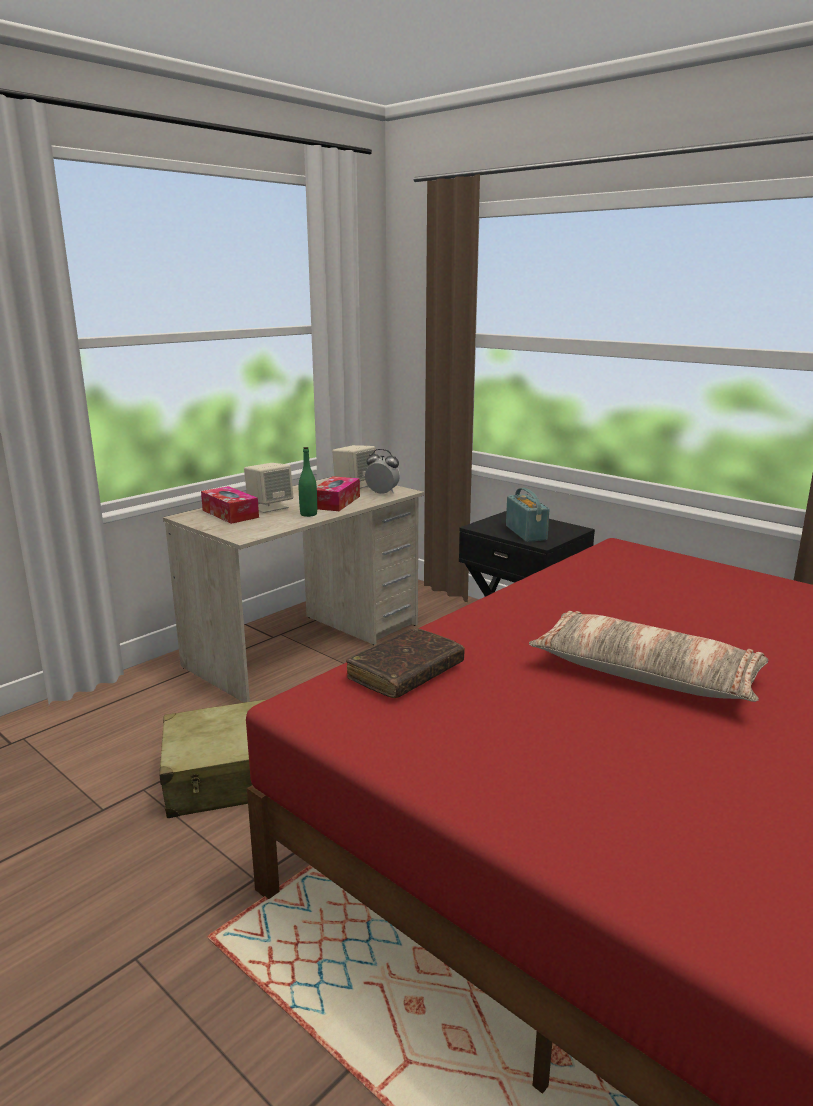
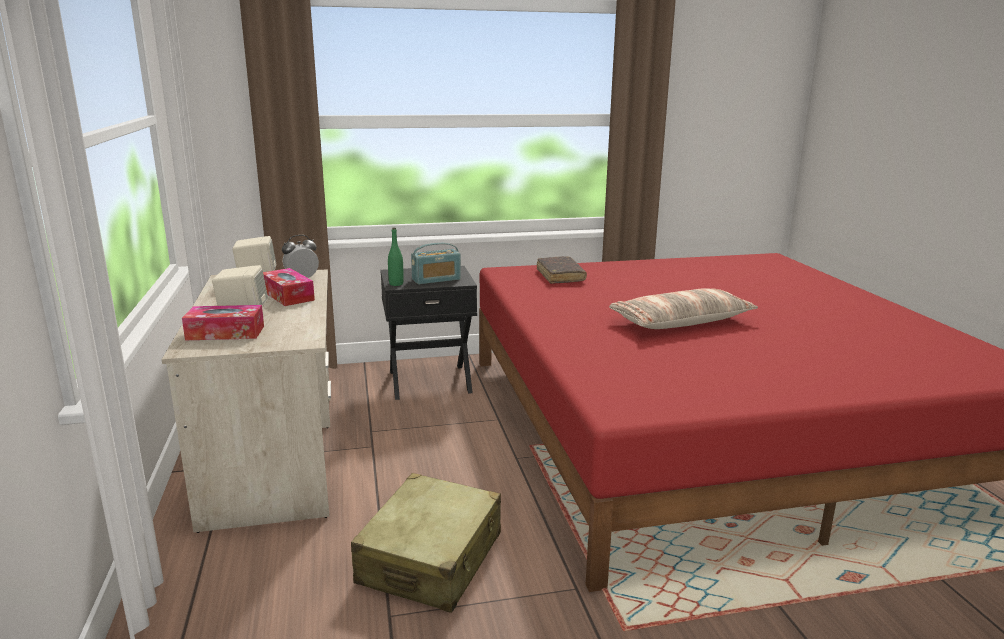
camera: 55 degrees left, 0 degrees up
green bottle [299,447,317,517] -> green bottle moved to [388,228,404,286]
brown book [346,628,465,698] -> brown book moved to [537,256,587,284]
radio [506,488,549,542] -> radio turned 135 degrees clockwise [411,243,461,284]

